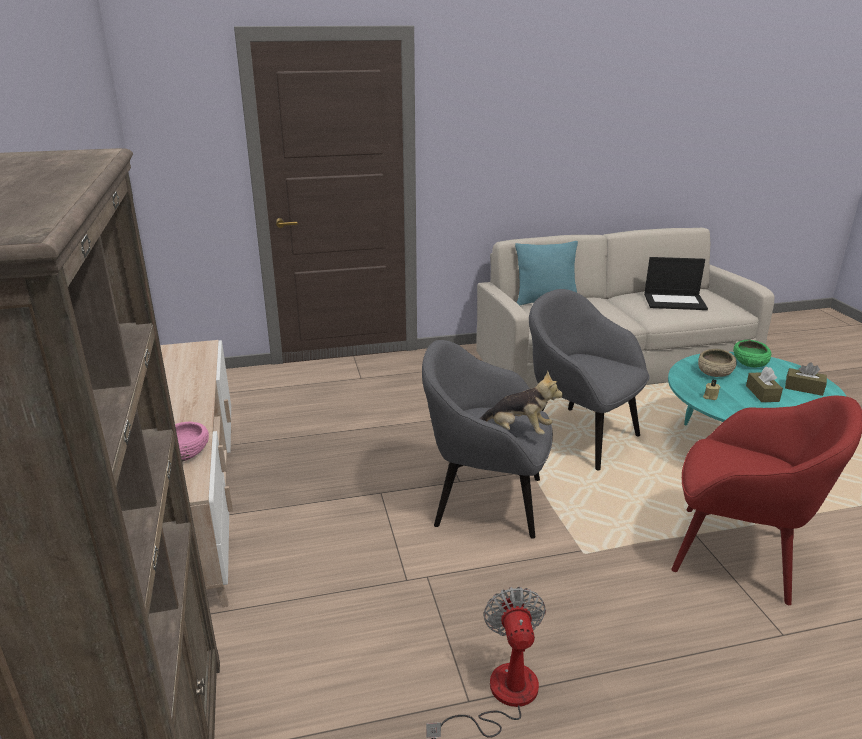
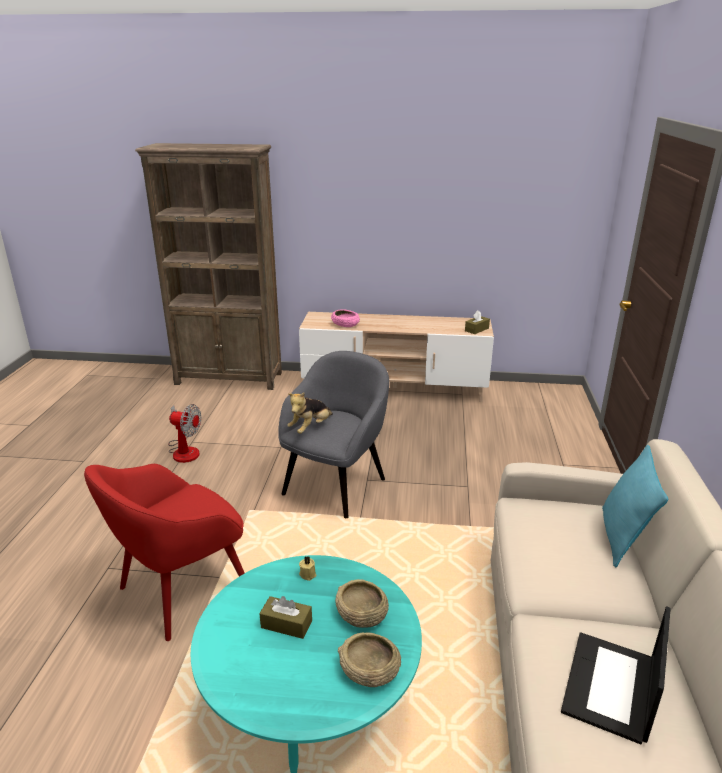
camera: 110 degrees right, 0 degrees up
grey armchair [529,289,650,470] -> none
green bowl [733,340,772,367] -> beige bowl [338,633,401,687]
brown tissue box [785,362,827,396] -> brown tissue box moved to [465,311,490,334]

